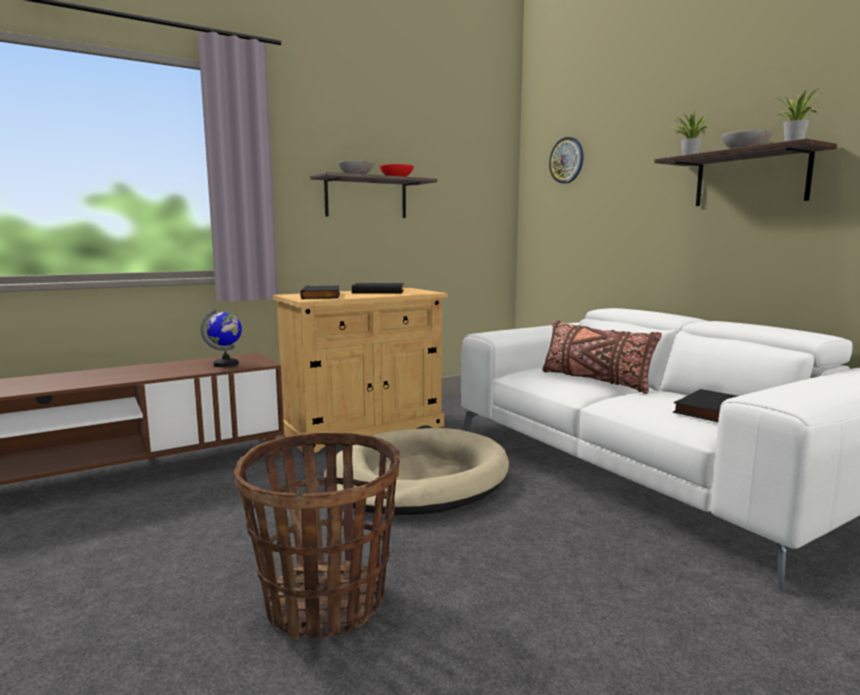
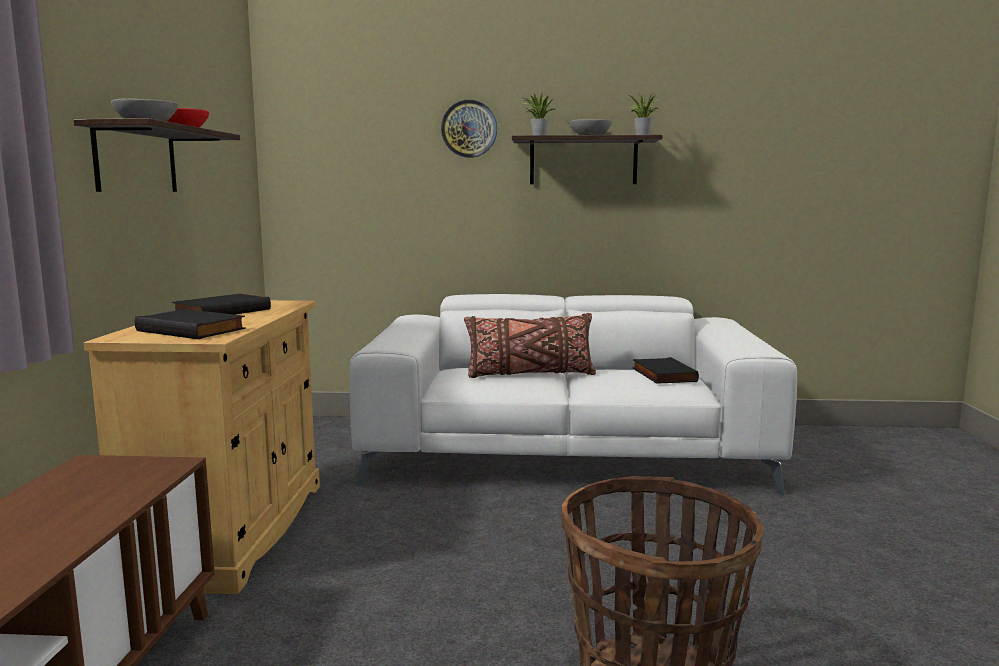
camera: 55 degrees left, 0 degrees up
globe [200,308,242,367] -> none
beige dog bed [324,428,509,515] -> none
wall clock [549,137,584,184] -> wall clock moved to [441,100,497,158]

